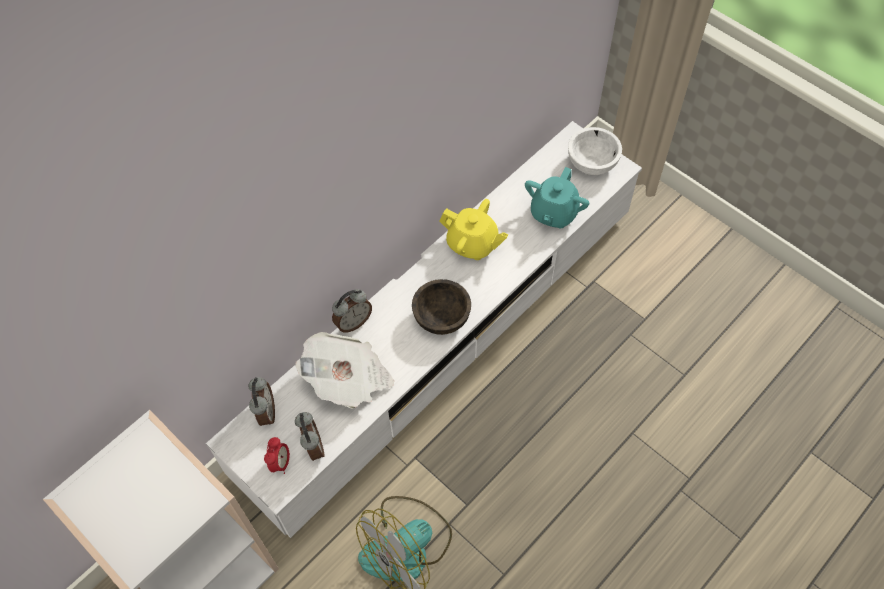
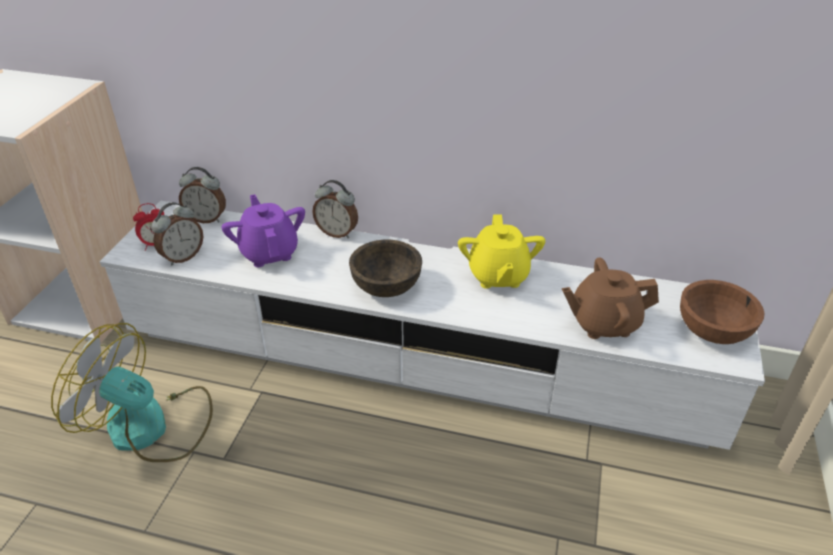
camera: 60 degrees right, 20 degrees down
alarm clock [249,377,275,426] -> alarm clock turned 45 degrees clockwise [179,167,226,223]
newspaper [295,332,394,409] -> purple teapot [222,194,305,267]
turquoise teapot [525,167,589,228] -> brown teapot [562,257,659,339]
white bowl [568,127,622,175] -> brown bowl [680,280,764,344]

